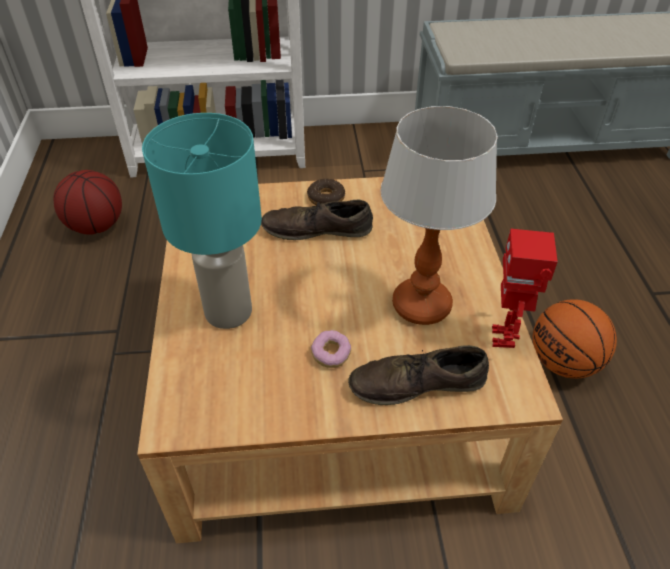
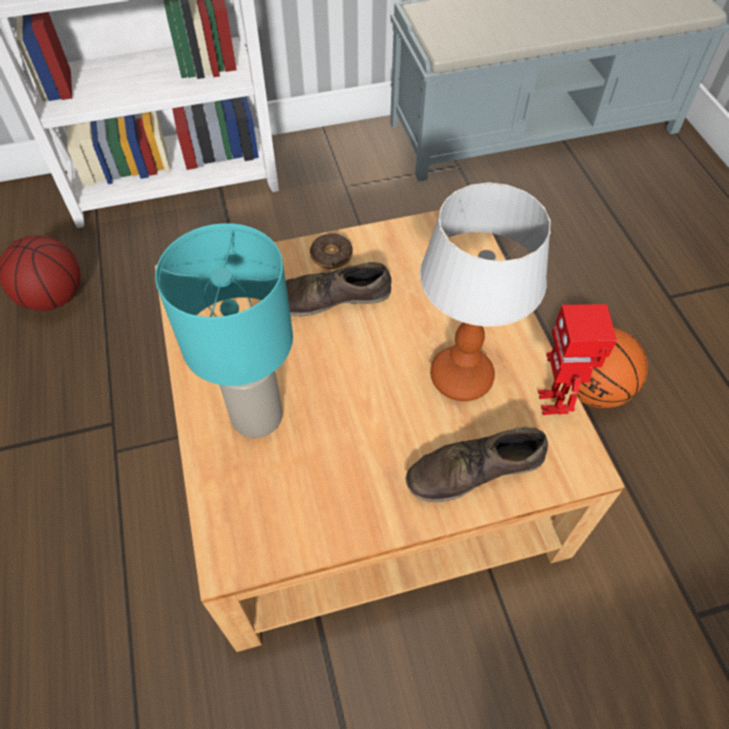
camera: 10 degrees left, 10 degrees up
donut [311,330,351,368] -> none

